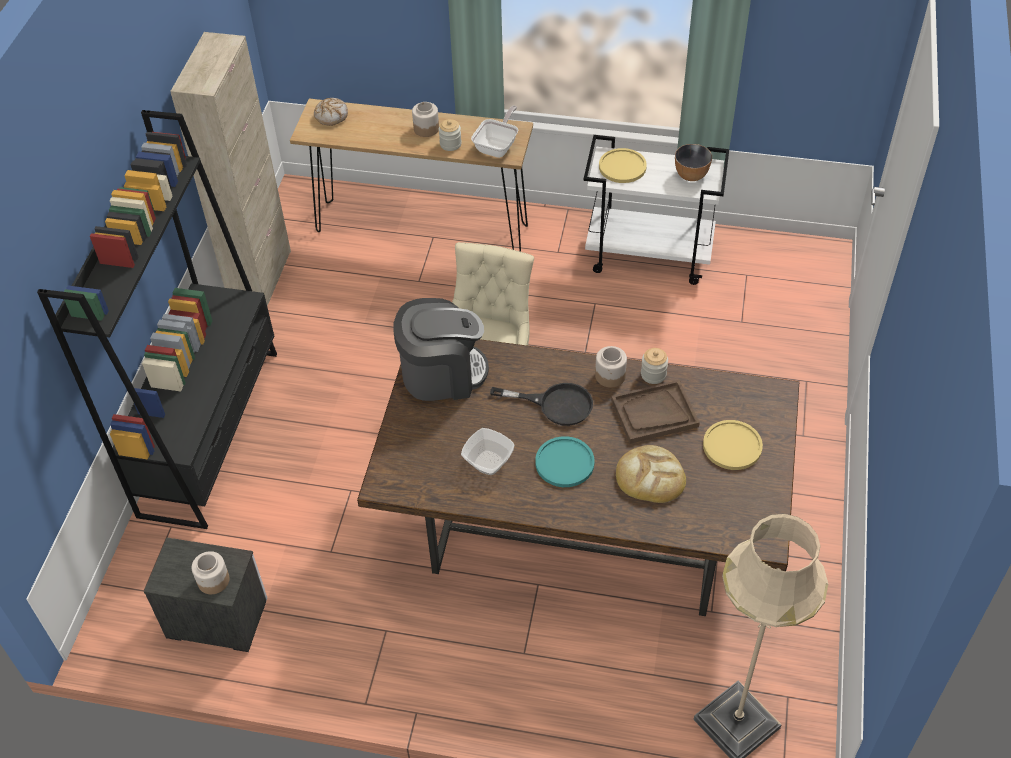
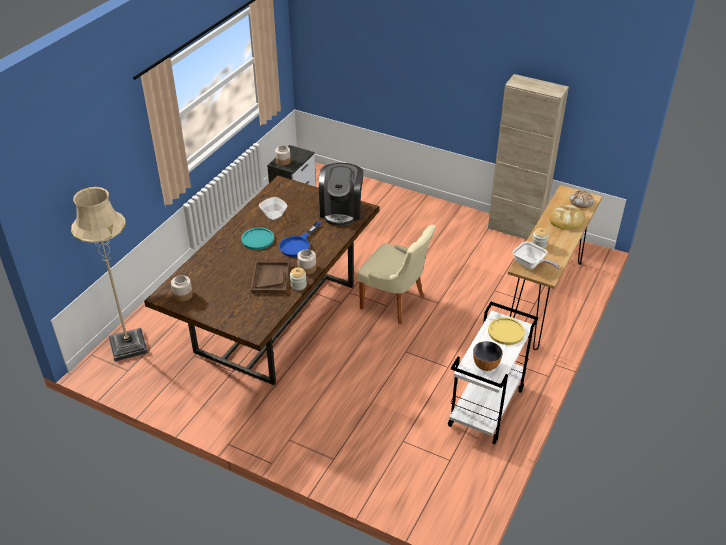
camera: 105 degrees right, 10 degrees down
black bookcase [37,110,277,529] -> none
jar [412,102,439,137] -> jar moved to [171,275,193,302]
black frying pan [490,383,593,426] -> blue frying pan [279,222,321,257]
bread [616,445,686,503] -> bread moved to [549,204,586,229]
yellow plate [703,420,763,470] -> none

